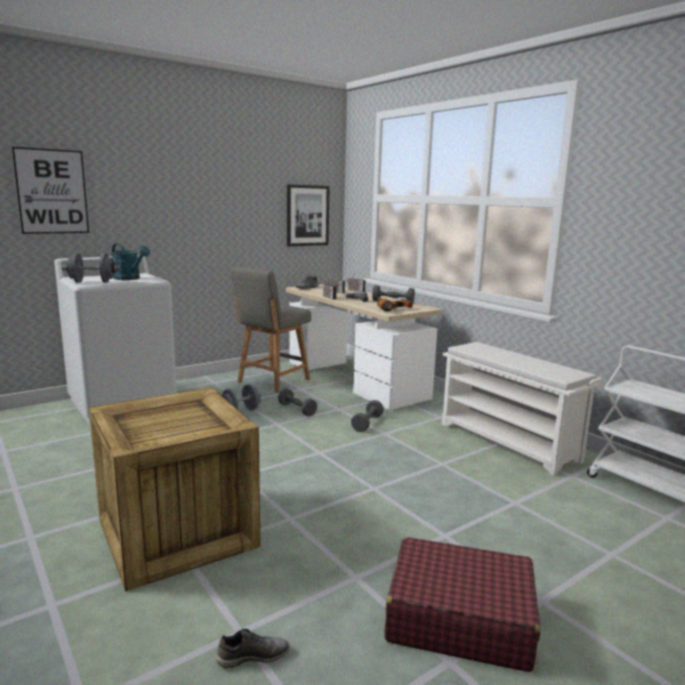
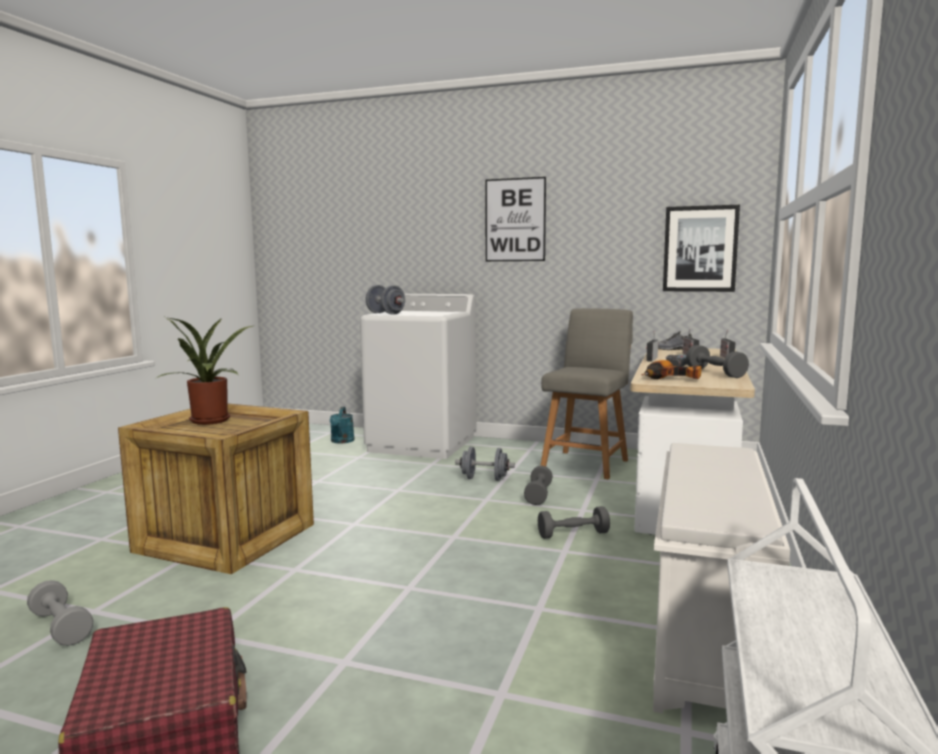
camera: 55 degrees right, 5 degrees down
picture [12,147,89,234] -> picture moved to [486,177,546,261]
turquoise watering can [112,244,150,280] -> turquoise watering can moved to [330,407,355,444]
grey shoe [216,629,290,668] -> grey dumbbell [27,580,94,646]
grey chair [231,267,311,393] -> grey chair turned 120 degrees clockwise [540,308,633,479]
none -> potted plant [158,317,253,425]

